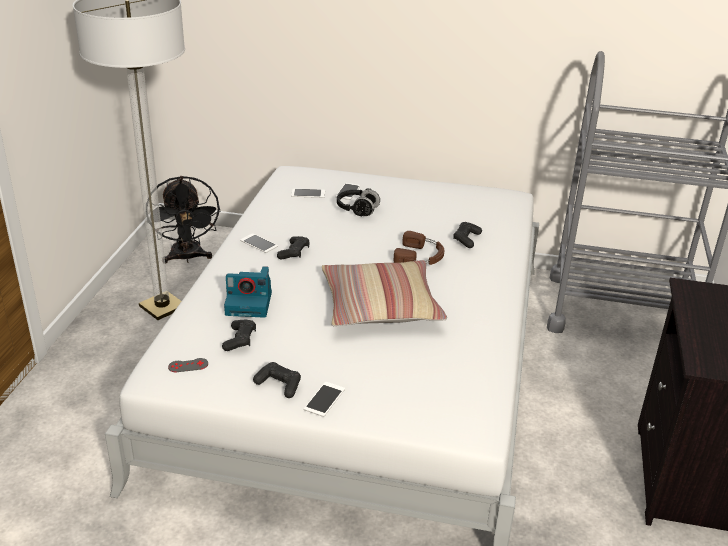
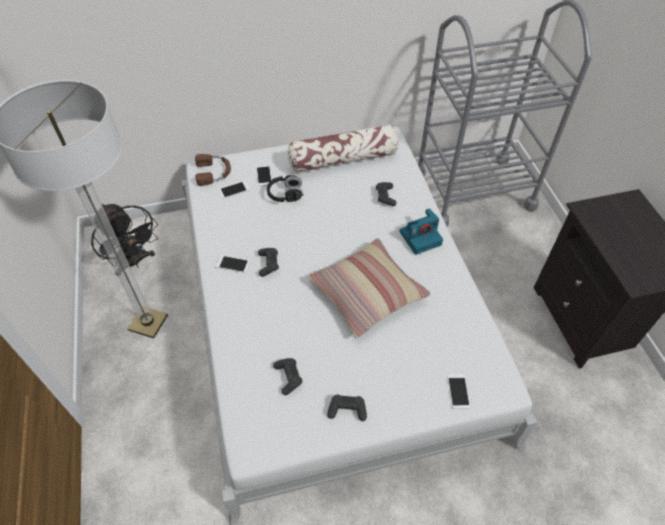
camera: 25 degrees left, 20 degrees up
grey game controller [168,358,208,372] -> none
camera [224,266,272,318] -> camera moved to [399,208,443,255]
phone [304,382,345,417] -> phone moved to [447,374,471,409]
brown headphones [394,231,444,265] -> brown headphones moved to [195,154,231,186]
none -> pillow [287,125,398,172]

